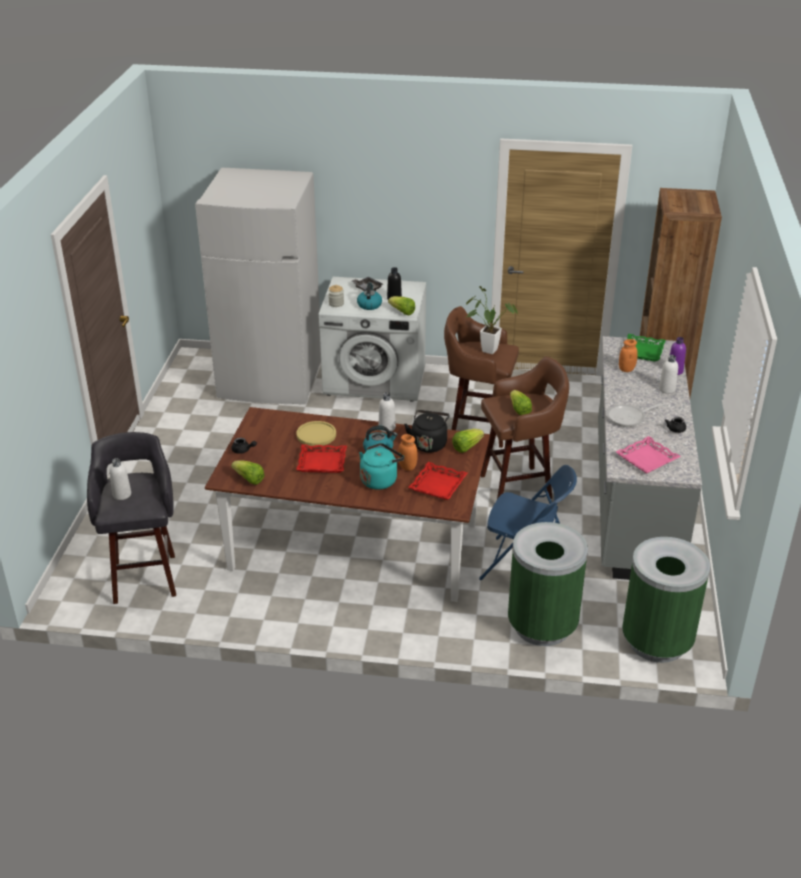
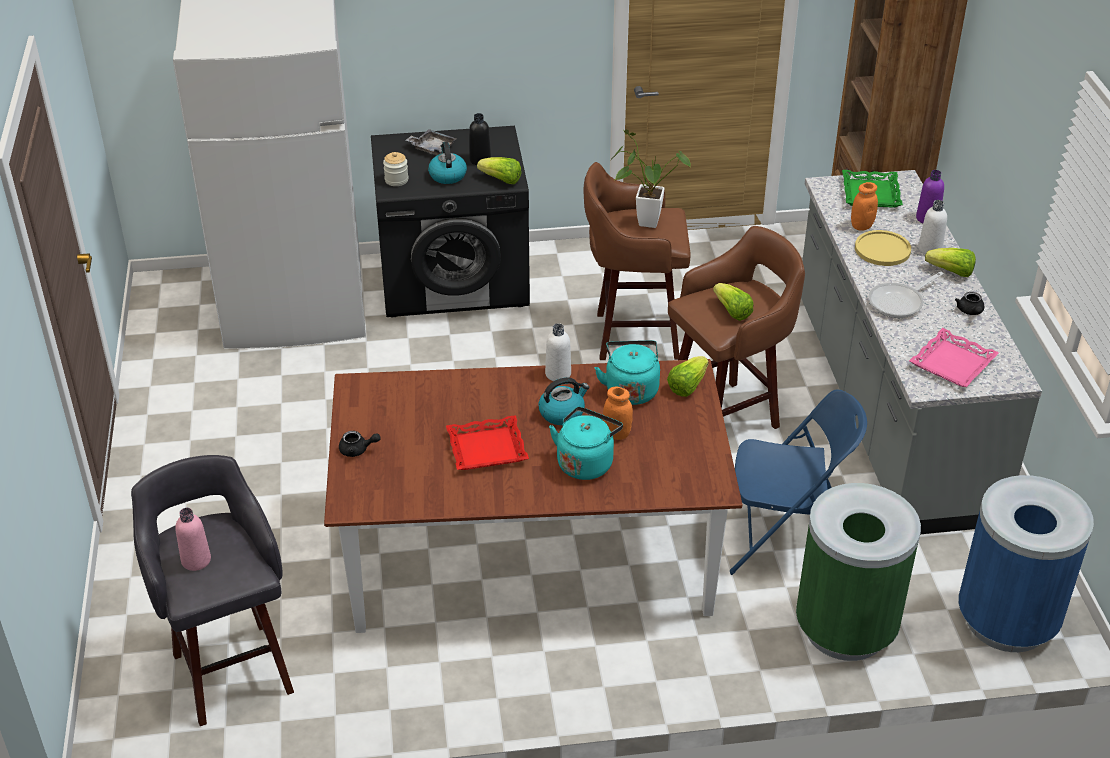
camera: 15 degrees left, 5 degrees up
white bottle [109,458,131,500] -> pink bottle [175,508,211,571]
lettuce [231,460,265,485] -> lettuce moved to [925,248,976,277]
yellow plate [296,421,336,446] -> yellow plate moved to [855,230,911,266]
white washing machine [318,277,426,402] -> black washing machine [371,126,530,318]
black kettle [404,410,450,453] -> turquoise kettle [594,340,660,405]
red tray [408,462,468,500] -> none
green trash can [622,537,710,663] -> blue trash can [958,475,1094,652]

